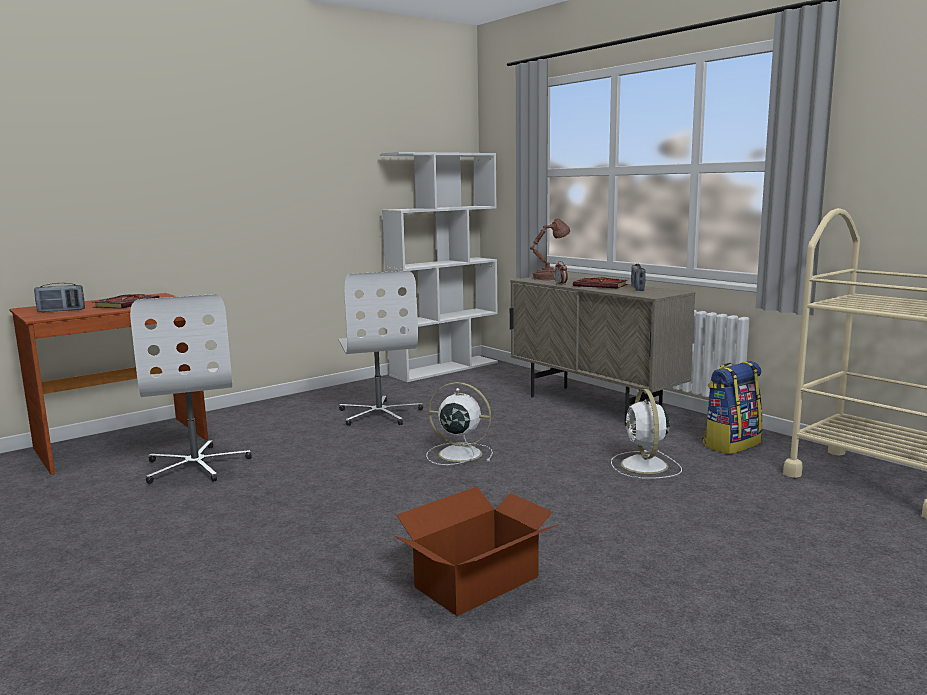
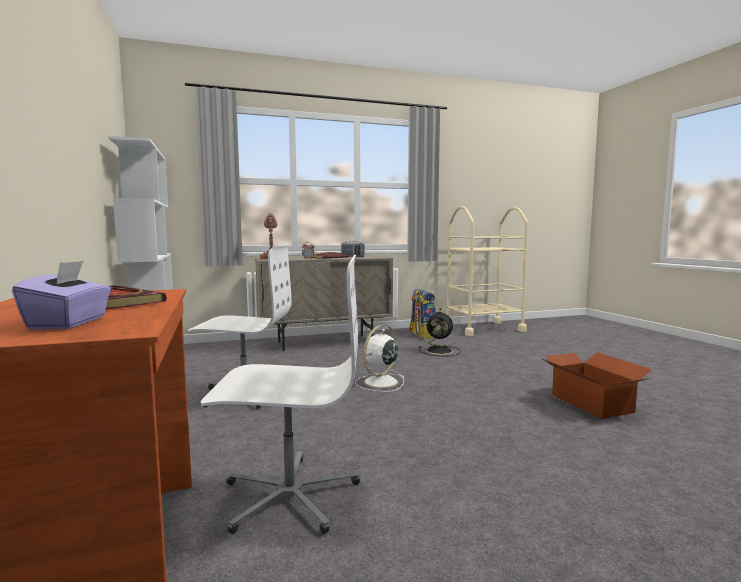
camera: 70 degrees left, 5 degrees down
radio [34,283,85,312] -> purple tissue box [12,260,111,329]
white fan [611,389,682,479] -> black fan [419,305,461,356]

